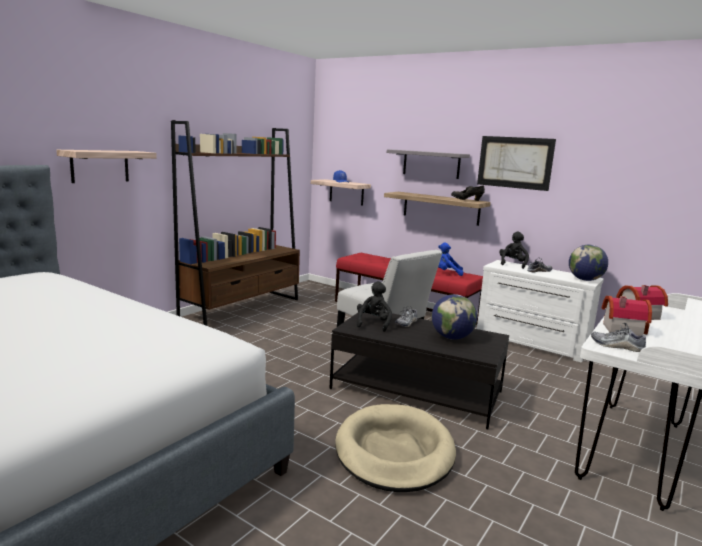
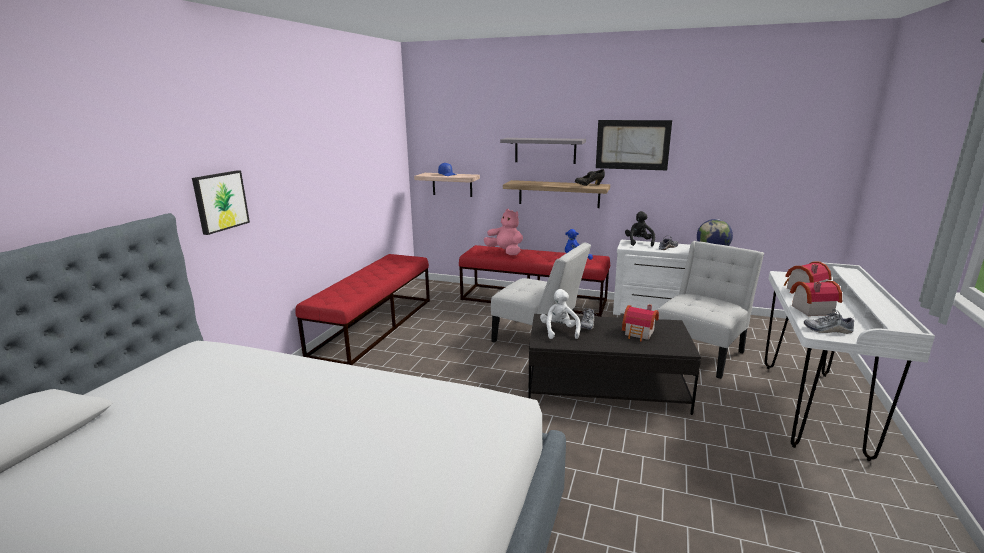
camera: 15 degrees left, 5 degrees up
shelf [56,150,157,183] -> picture [192,170,250,235]
brown bookcase [171,120,300,326] -> red bench [295,254,430,365]
beige dog bed [335,404,456,492] -> none
black plush toy [357,281,392,332] -> white plush toy [540,289,581,339]
globe [432,294,477,340] -> toy house [622,304,659,341]
none -> pink plush toy [484,209,523,255]
none -> white chair [657,241,764,379]

